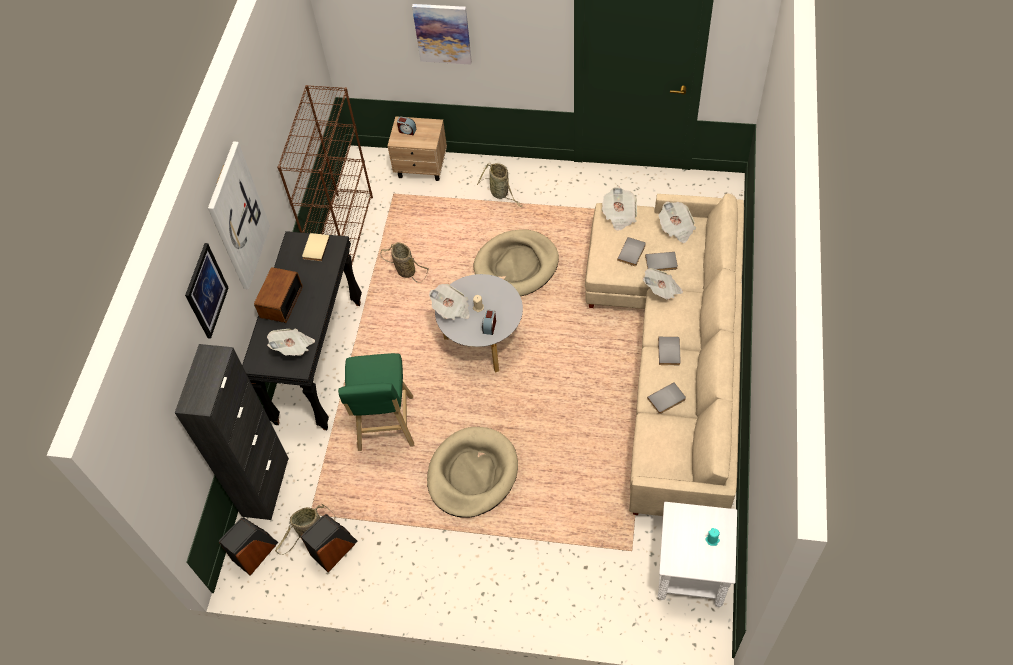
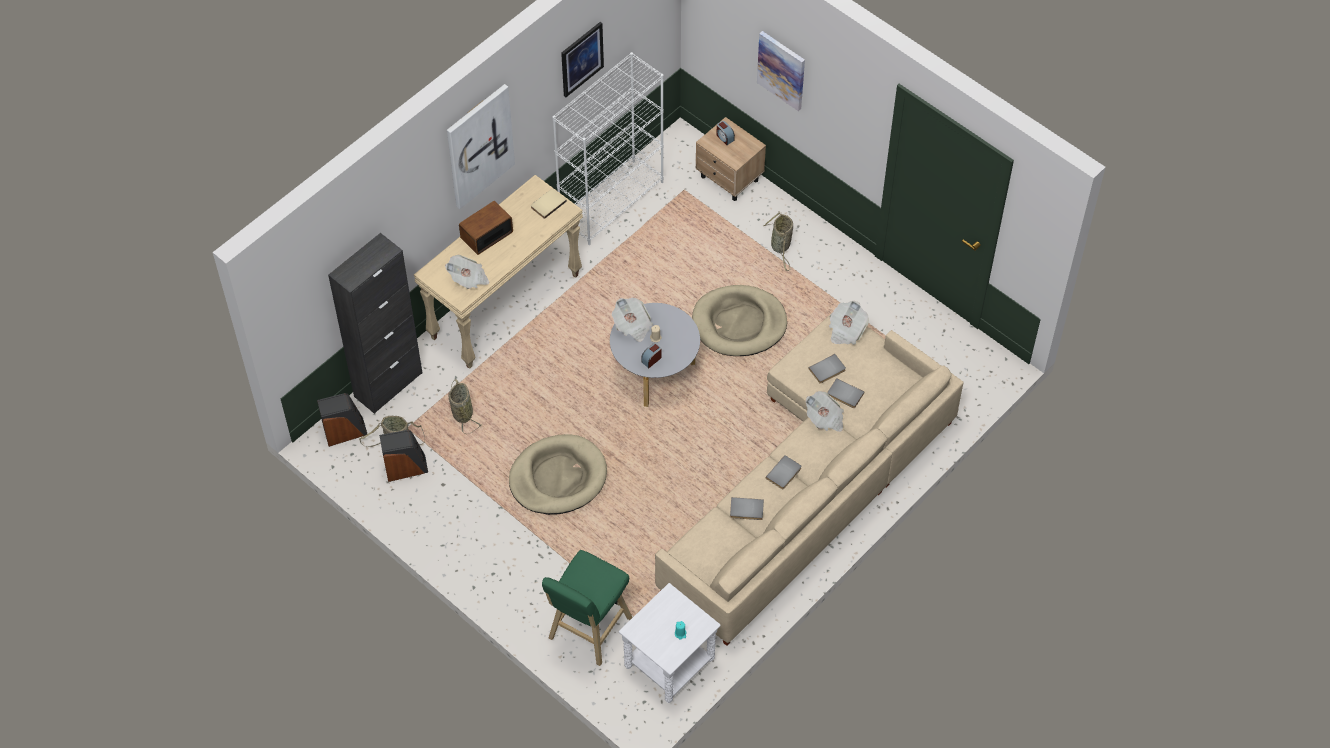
camera: 30 degrees right, 0 degrees up
picture [185,243,229,339] -> picture moved to [561,22,604,97]
black console table [242,231,362,430] -> beige console table [414,175,583,369]
brown bookcase [277,85,373,264] -> white bookcase [552,52,664,245]
green stool [338,353,414,451] -> green stool moved to [542,550,633,666]
basket [380,242,429,283] -> basket moved to [449,379,481,434]
newspaper [659,201,696,243] -> none

